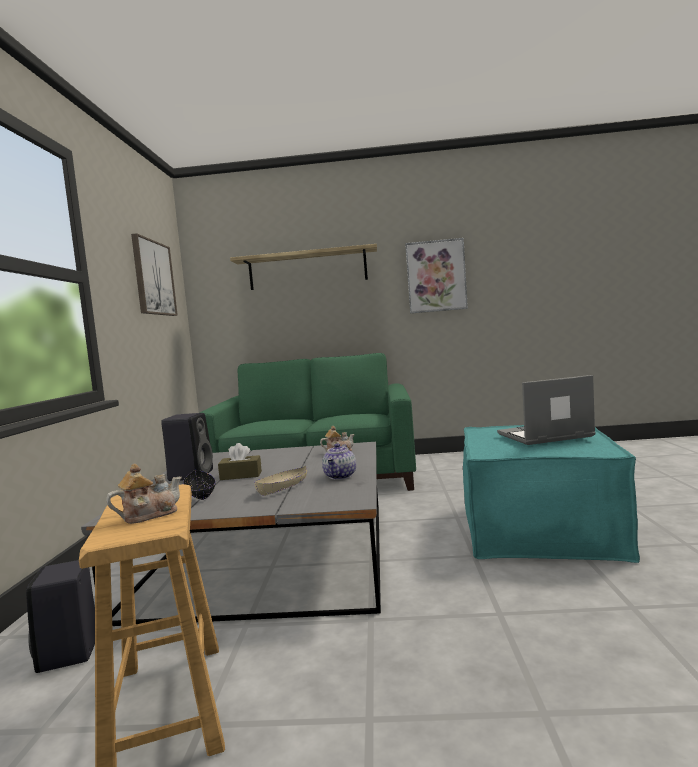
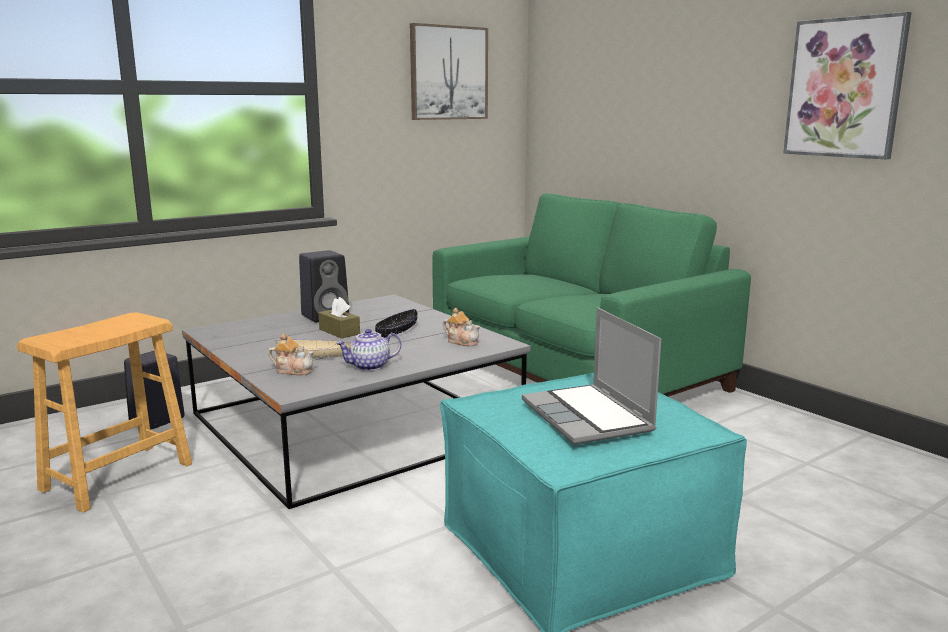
camera: 50 degrees right, 10 degrees up
teapot [106,464,182,524] -> teapot moved to [268,333,314,376]
black bowl [183,470,215,500] -> black bowl moved to [375,309,418,338]
shelf [230,244,377,290] -> none
laptop [497,375,596,445] -> laptop turned 150 degrees counterclockwise [522,307,661,445]

